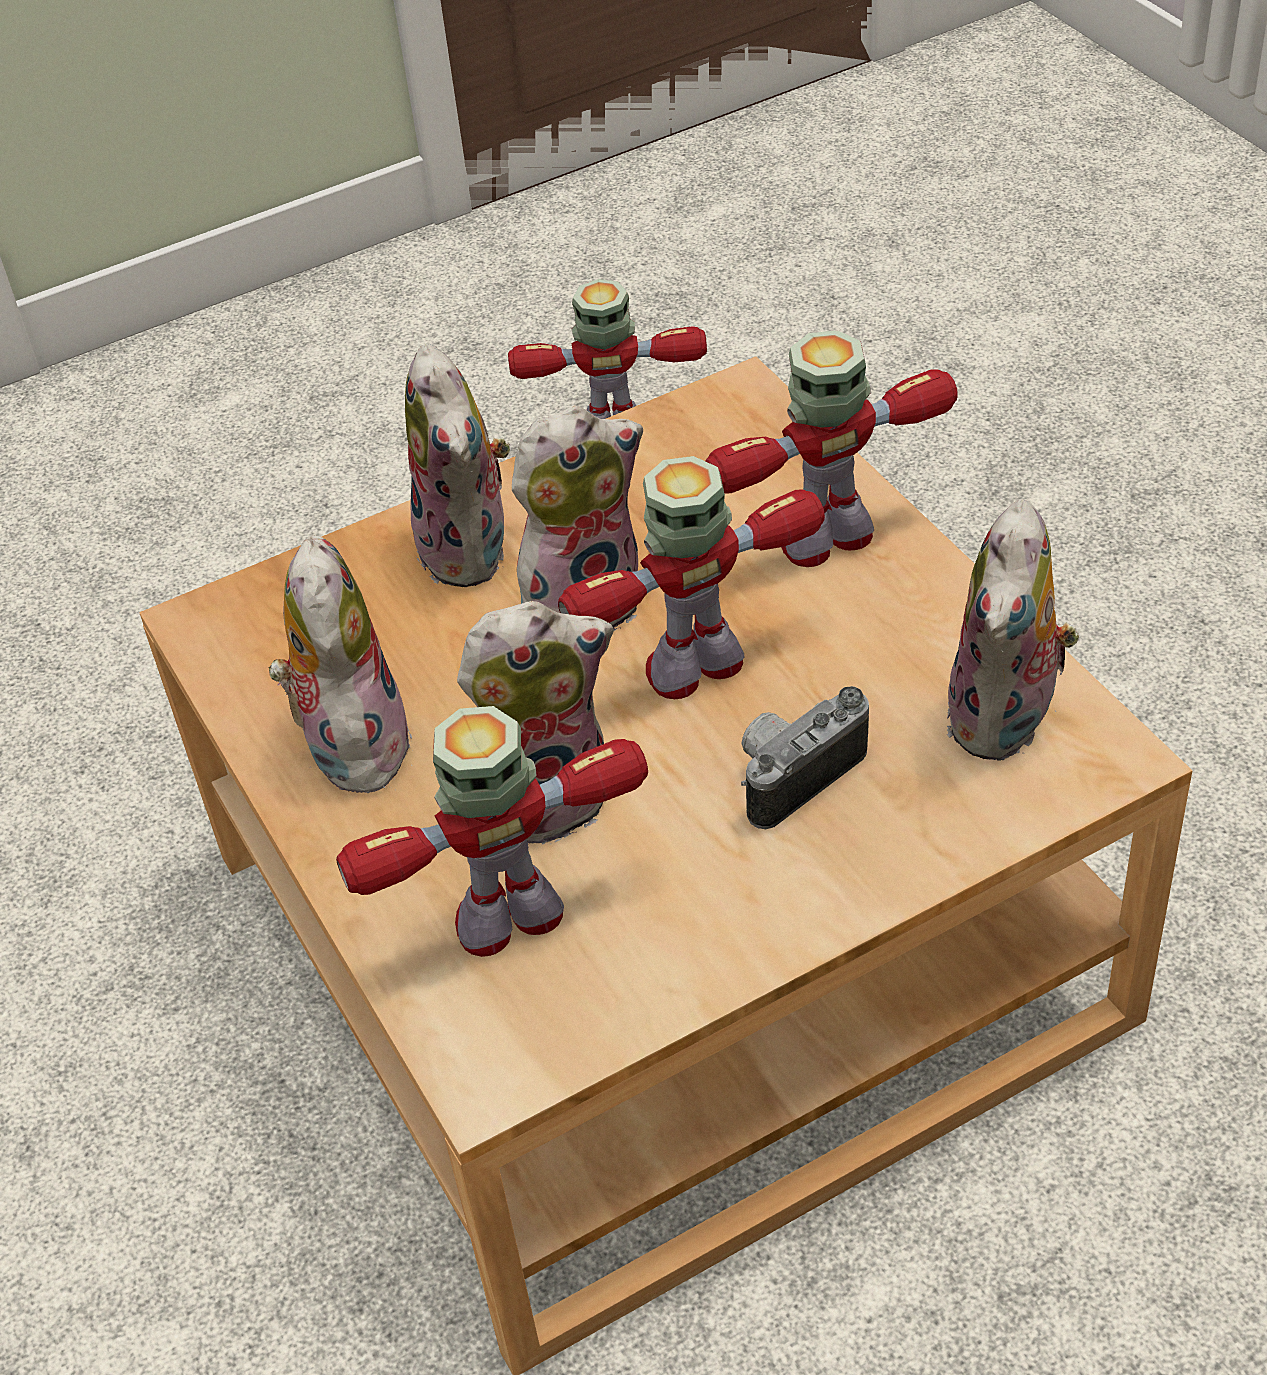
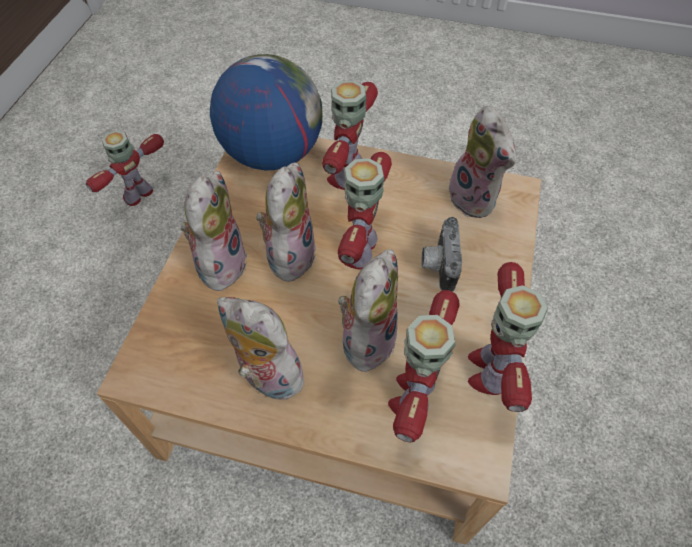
camera: 50 degrees left, 10 degrees up
plush toy [405,344,510,587] -> plush toy turned 105 degrees counterclockwise [181,171,248,291]
none -> globe [210,54,323,170]
none -> toy robot [468,262,548,412]

